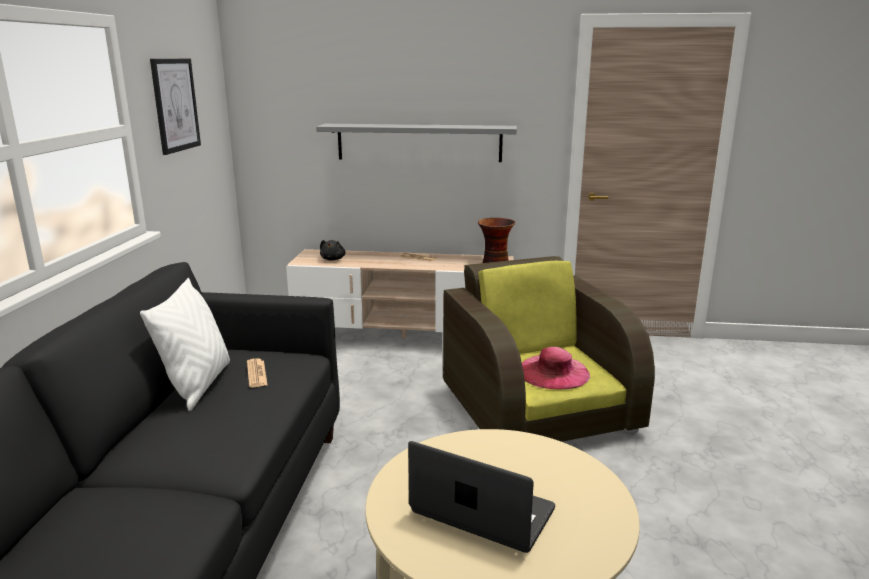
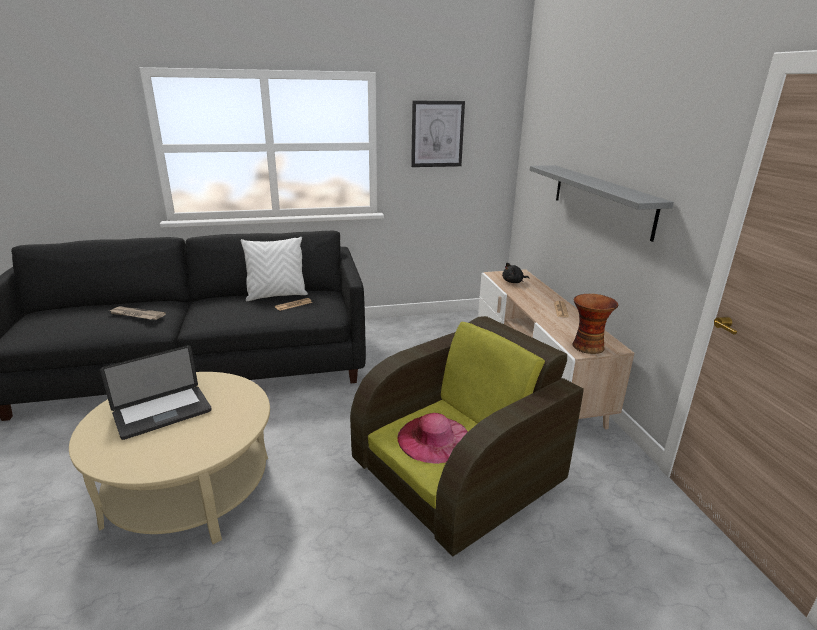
camera: 70 degrees right, 5 degrees up
laptop [408,441,555,553] -> laptop turned 45 degrees clockwise [100,345,212,440]
none -> newspaper [109,306,166,320]

